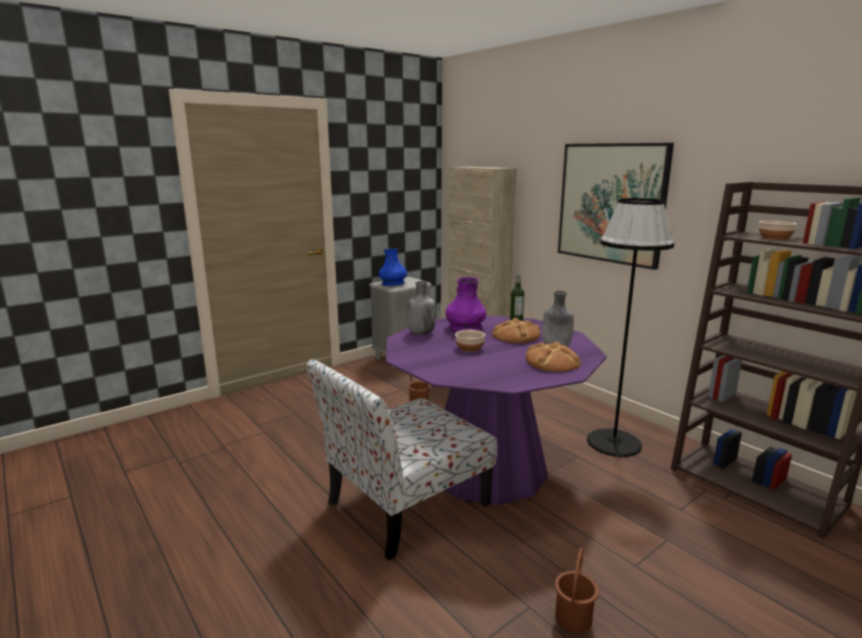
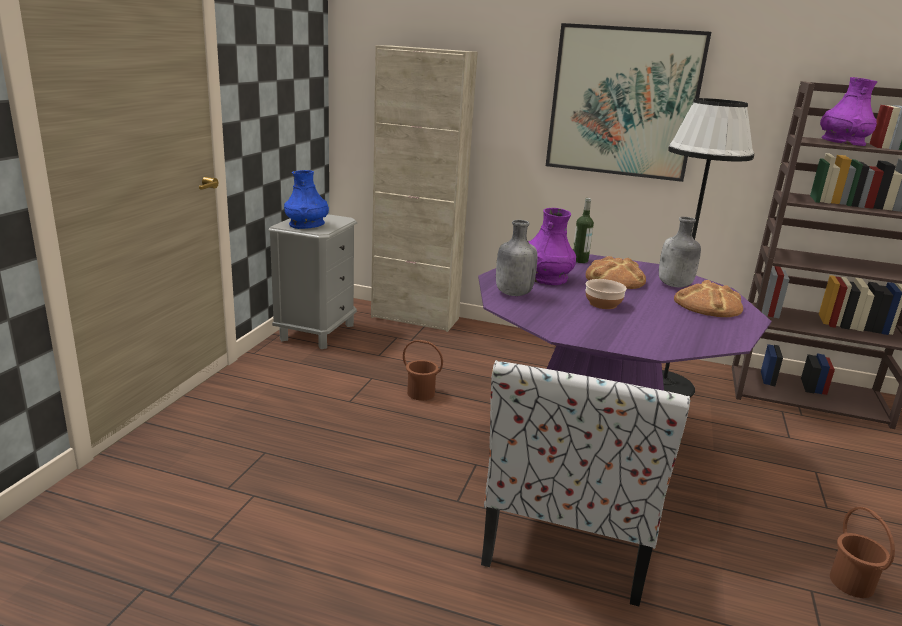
camera: 35 degrees left, 5 degrees up
bowl [759,220,797,240] -> purple vase [820,77,878,146]

